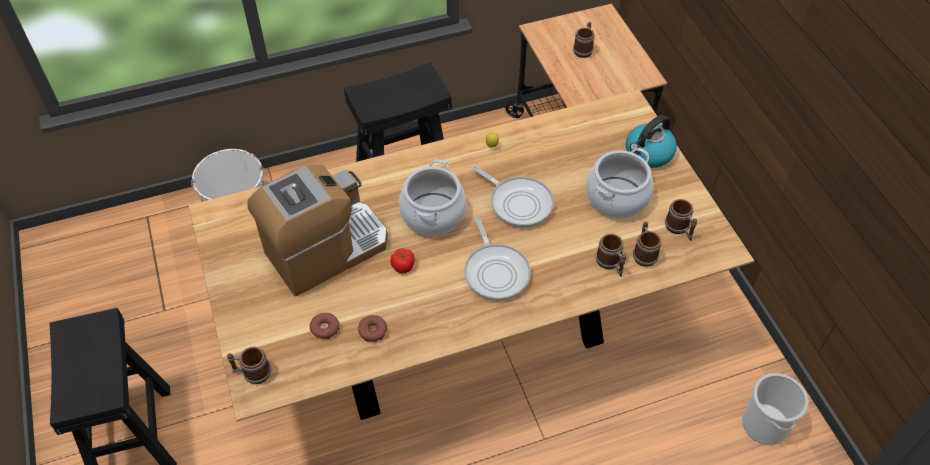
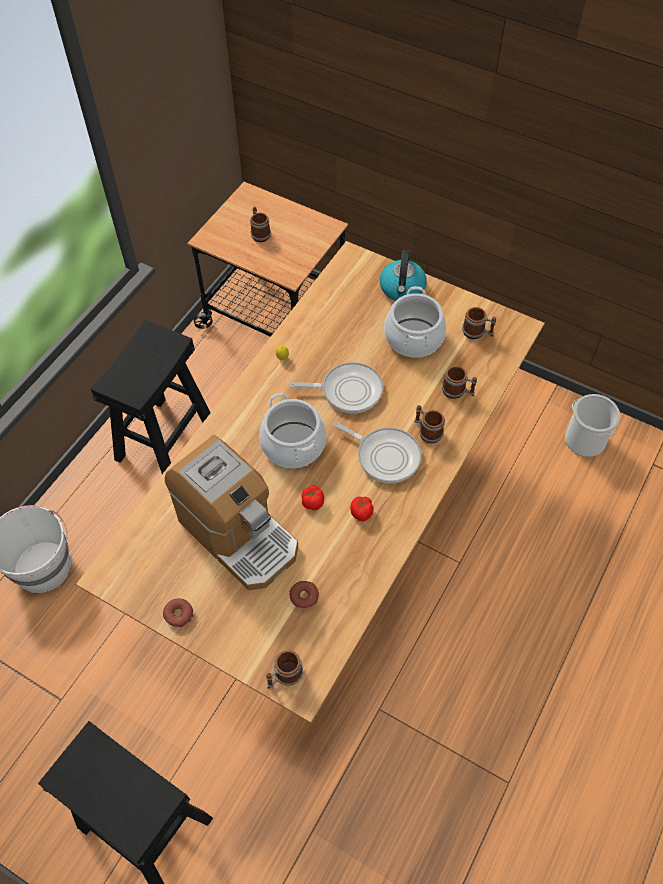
camera: 40 degrees left, 5 degrees up
coffee machine [247,165,388,297] -> coffee machine turned 120 degrees clockwise [165,435,298,590]
donut [358,315,387,342] -> donut moved to [163,598,194,627]
mug [633,221,662,267] -> mug moved to [414,405,445,443]
none -> tomato [350,496,374,521]

